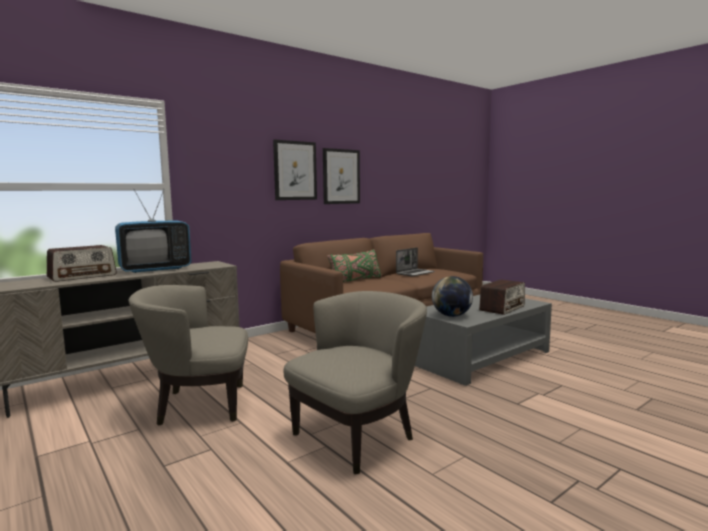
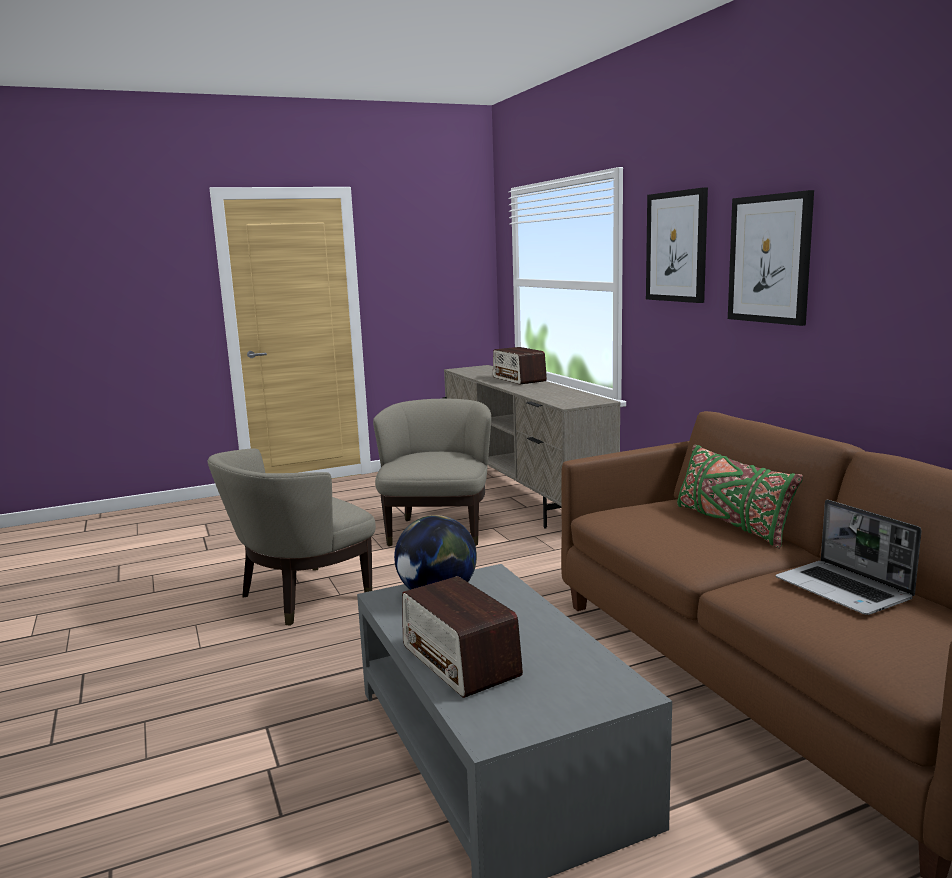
camera: 105 degrees right, 5 degrees up
television [115,189,192,273] -> none
beige armchair [283,291,427,474] -> beige armchair turned 75 degrees clockwise [208,448,376,626]
picture [323,148,360,204] -> picture moved to [646,187,708,303]

